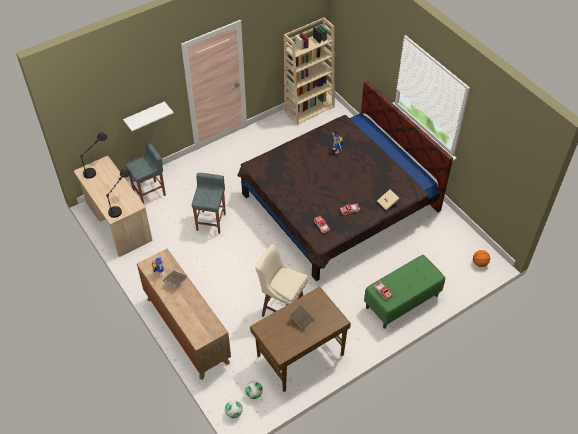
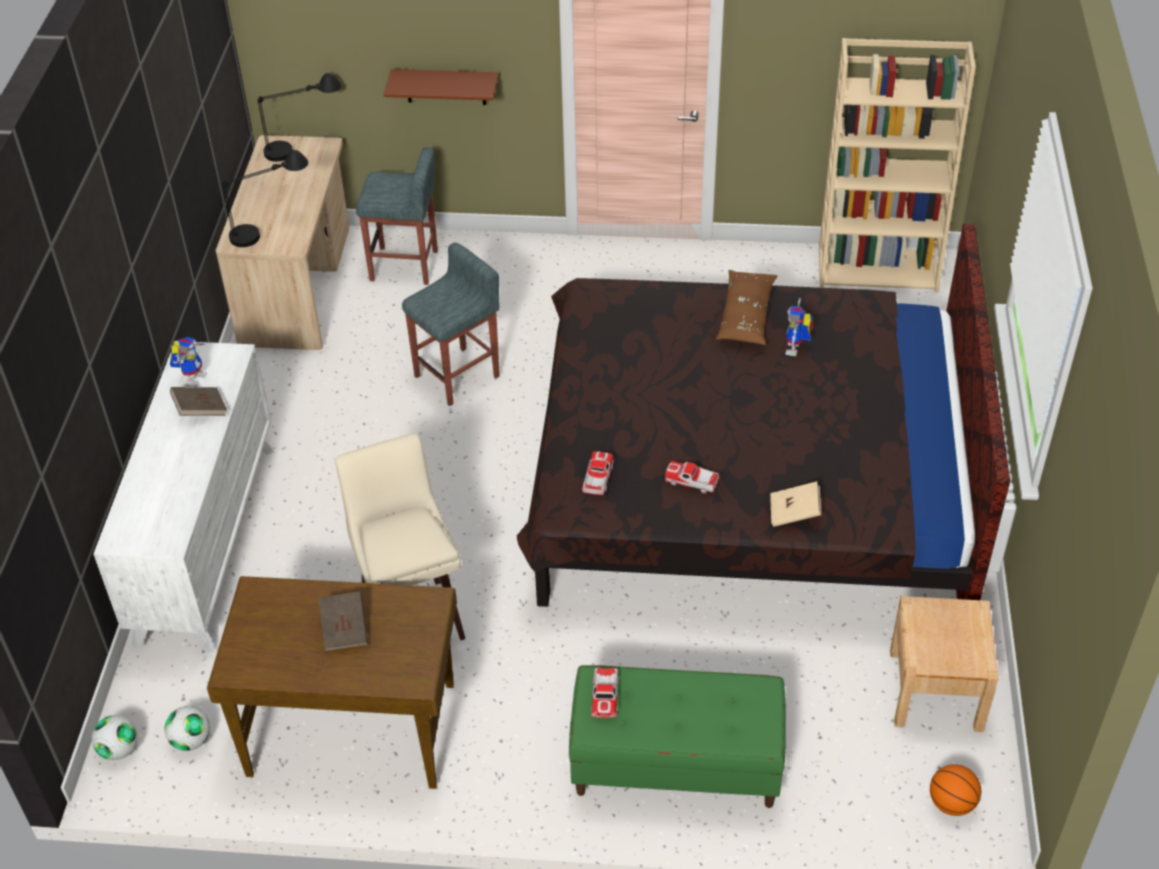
camera: 40 degrees right, 5 degrees down
white shelf [123,101,174,131] -> brown shelf [384,69,498,105]
brown dresser [137,248,231,380] -> white dresser [93,341,274,654]
none -> brown pillow [716,270,778,345]
none -> beige nightstand [890,596,998,732]

